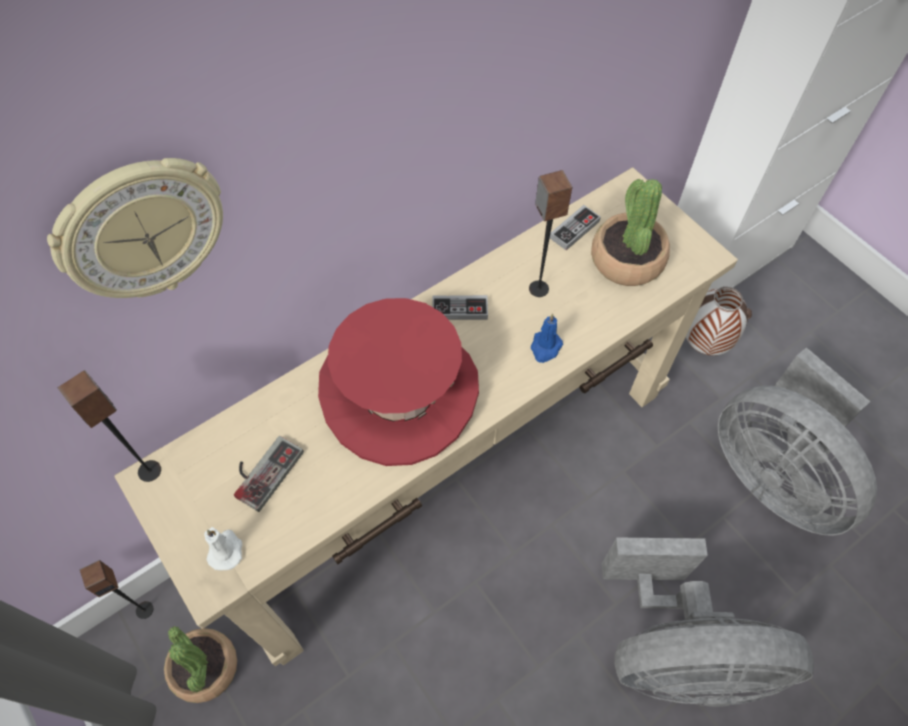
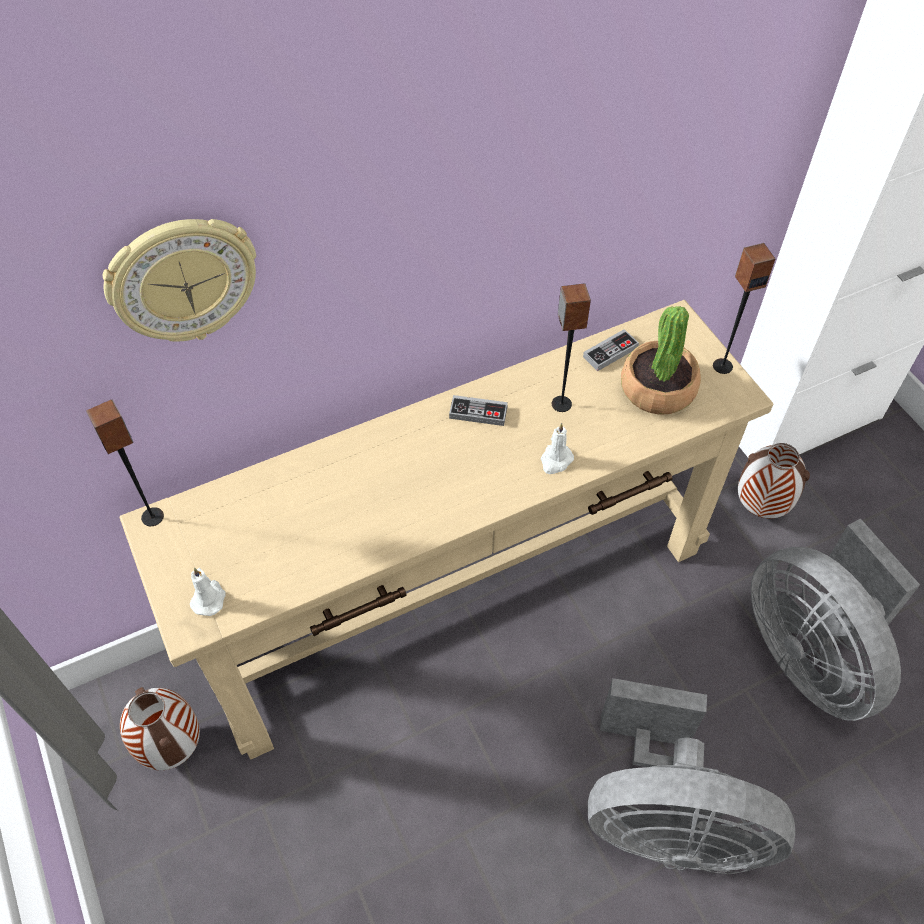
camera: 10 degrees right, 5 degrees down
speaker [80,560,153,619] -> speaker moved to [713,243,775,374]
potted plant [164,626,237,703] -> vase [120,687,200,770]
game controller [234,436,304,512] -> none
red hat [318,298,479,466] -> none
blue candle [531,313,563,363] -> white candle [541,423,574,474]

